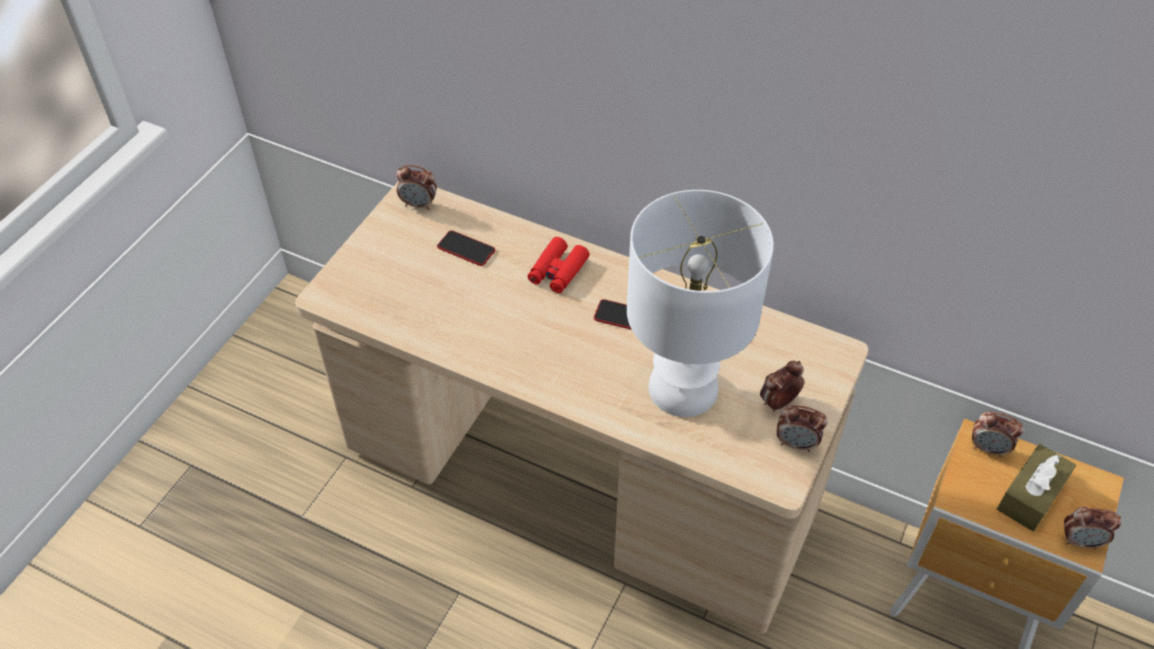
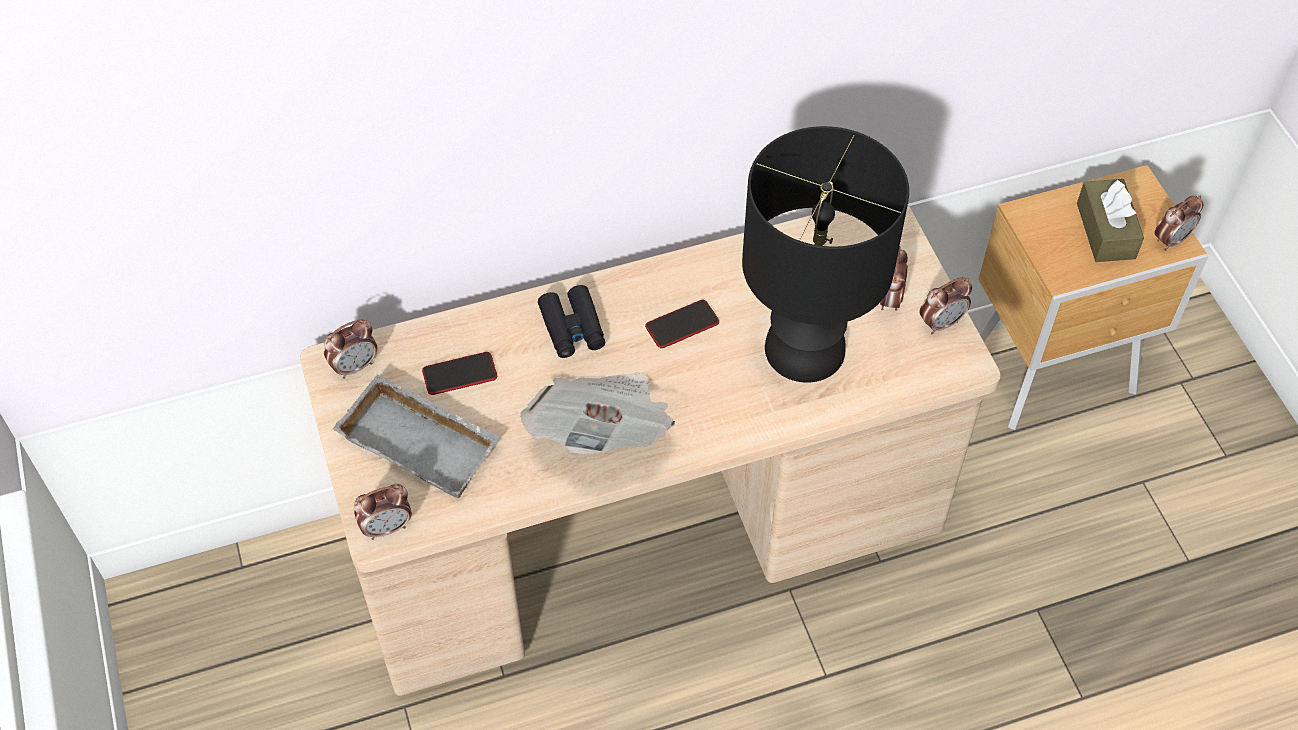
camera: 45 degrees left, 5 degrees up
red binoculars [527,237,590,293] -> black binoculars [538,285,605,358]
white table lamp [627,190,774,417] -> black table lamp [742,126,909,383]
alarm clock [972,412,1024,457] -> alarm clock moved to [354,484,412,540]
none -> grey tray [333,374,501,498]
none -> newspaper [520,373,675,454]

